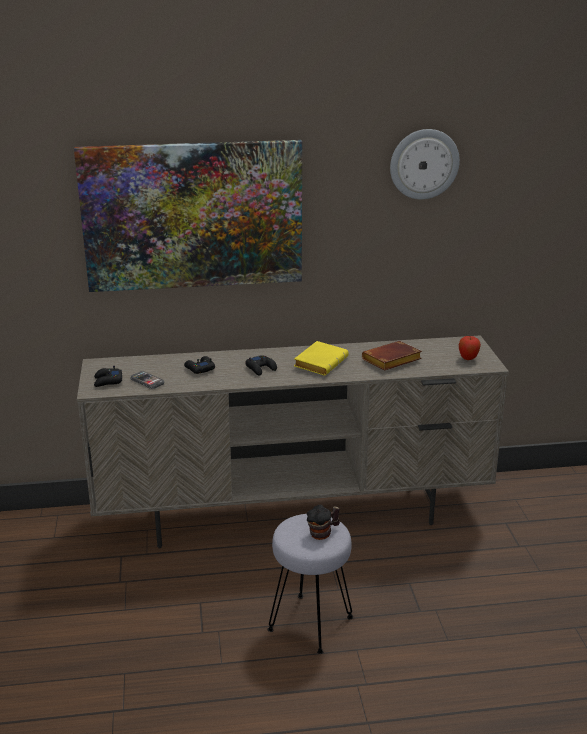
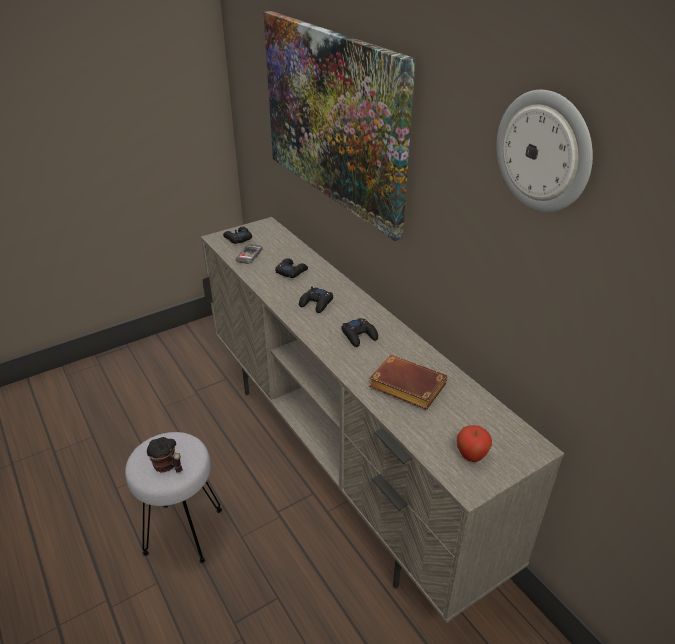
camera: 65 degrees right, 10 degrees up
yellow book [294,341,349,376] -> black game controller [342,318,378,347]

